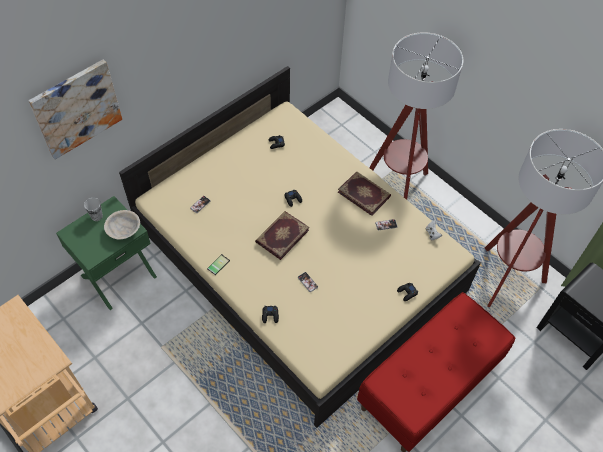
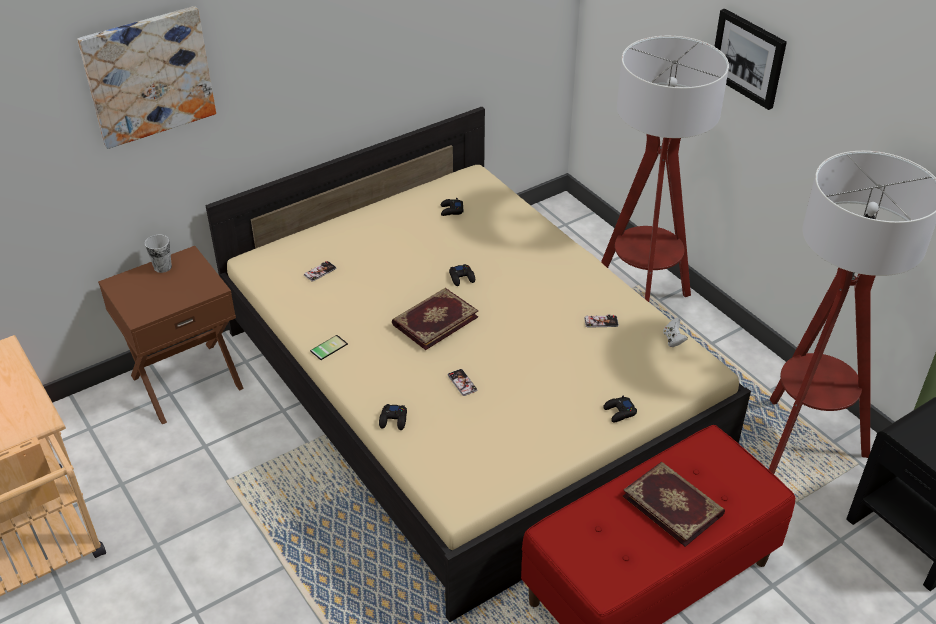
camera: 10 degrees right, 15 degrees down
green nightstand [56,196,157,310] -> brown nightstand [98,246,244,424]
beige bowl [104,210,140,239] -> none
book [338,171,391,216] -> book moved to [623,462,725,547]
none -> picture [714,9,787,110]

